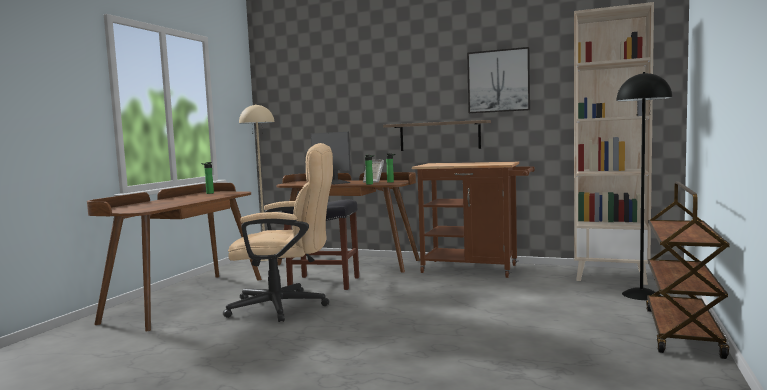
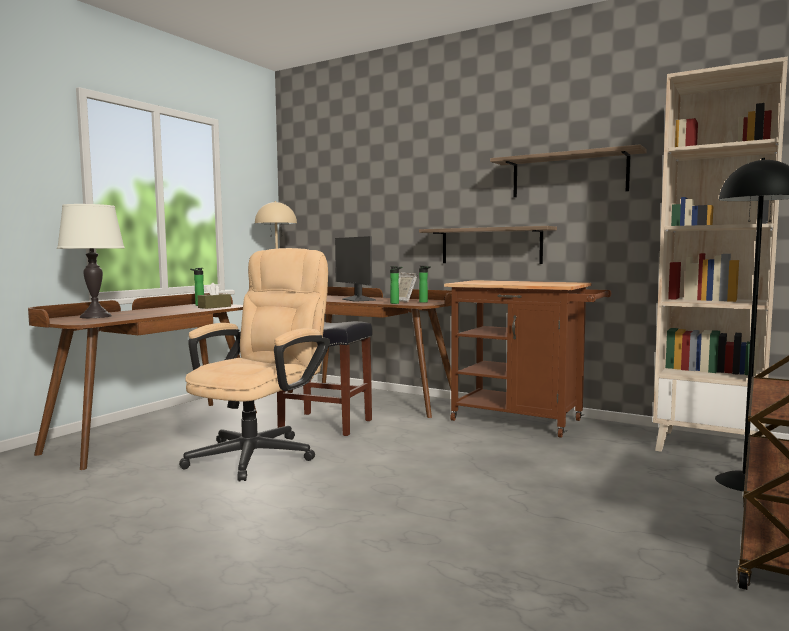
camera: 10 degrees right, 0 degrees up
beige office chair [223,143,333,322] -> beige office chair turned 75 degrees counterclockwise [179,248,330,481]
picture [467,47,530,113] -> shelf [490,144,647,197]
none -> white table lamp [57,204,125,318]
none -> brown tissue box [198,283,231,309]

